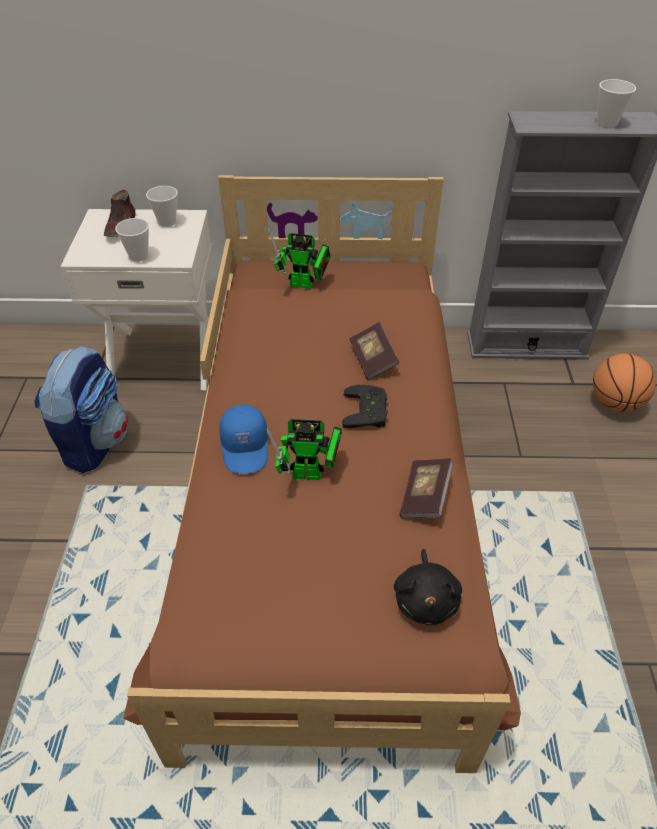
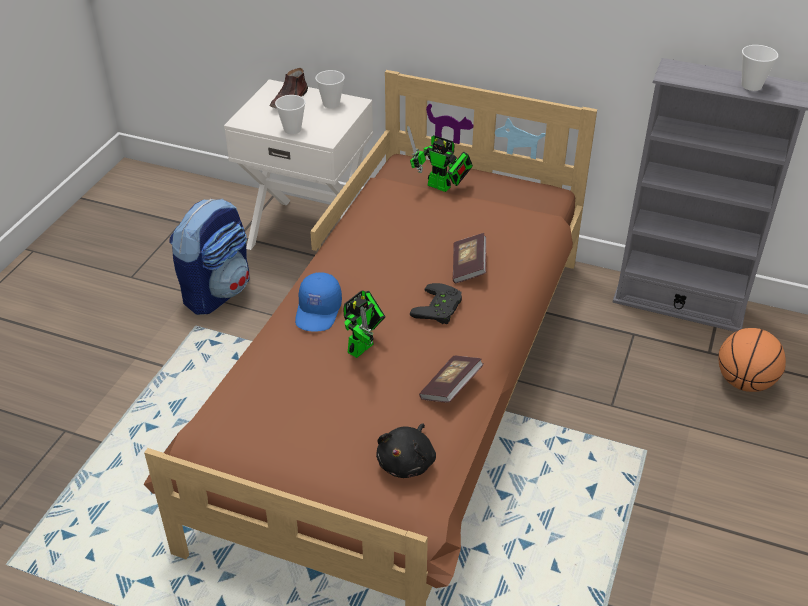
camera: 20 degrees right, 5 degrees down
toy robot [266,419,342,480] -> toy robot turned 75 degrees counterclockwise [343,290,385,358]

